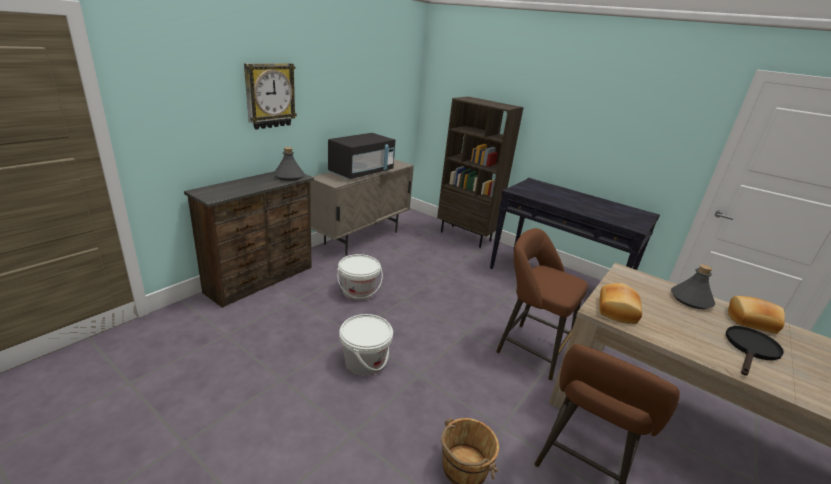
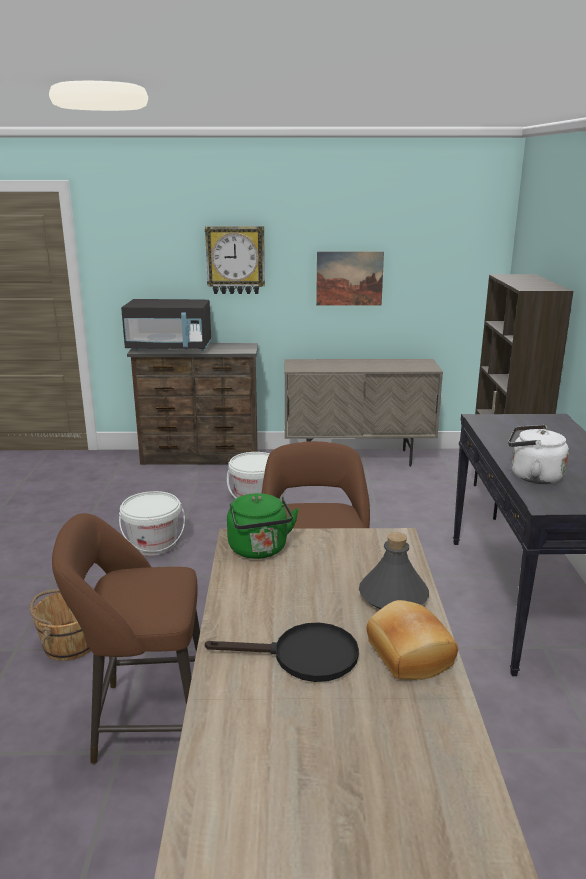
camera: 55 degrees right, 5 degrees down
grey bottle [274,147,304,181] -> none
black microwave [328,133,395,179] -> black microwave moved to [121,299,212,351]
bread [600,283,642,324] -> green kettle [227,493,299,559]
none -> picture [316,252,384,305]
none -> white kettle [508,425,569,484]

